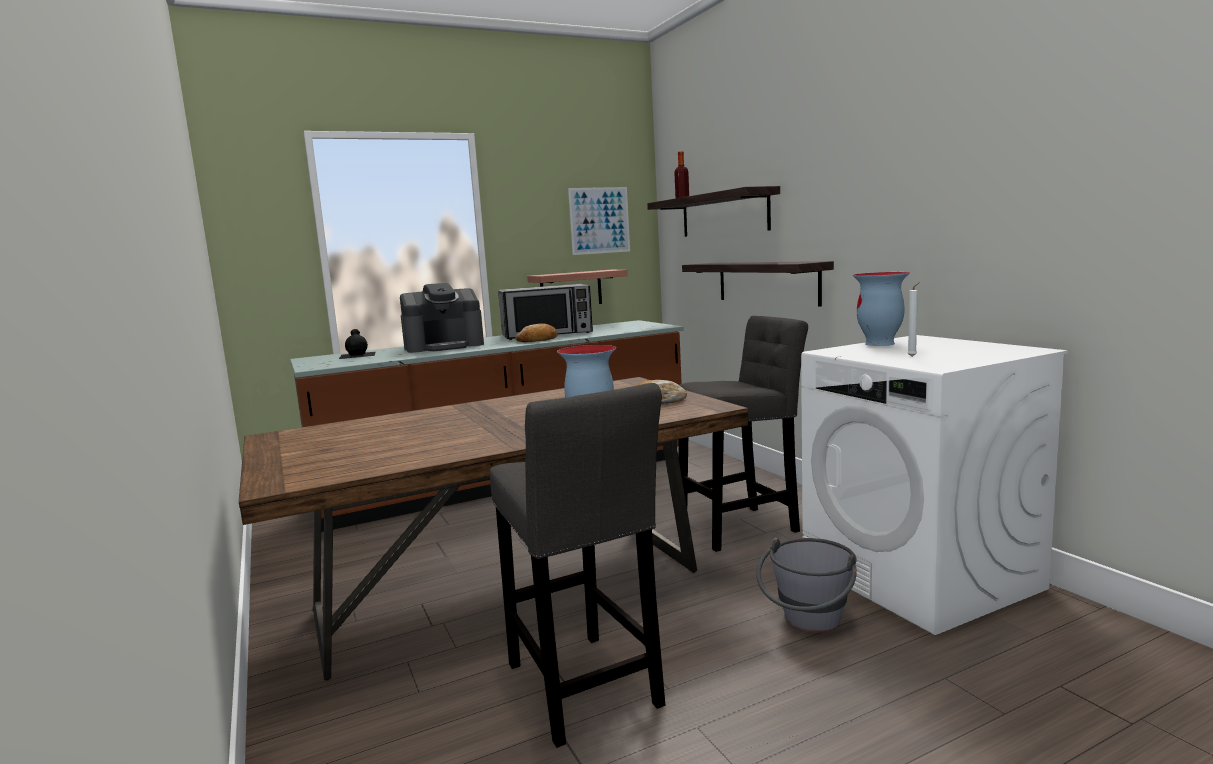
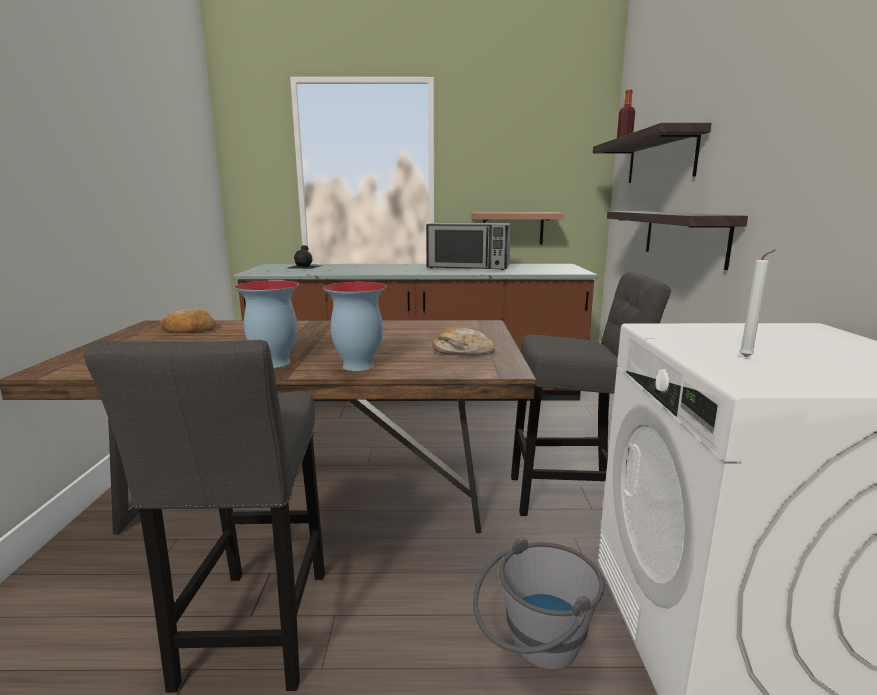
camera: 25 degrees right, 5 degrees up
coffee machine [400,283,484,353] -> none
bread [515,323,558,342] -> bread moved to [160,309,216,333]
picture [568,187,630,255] -> none
vase [853,272,910,346] -> vase moved to [234,280,299,368]

